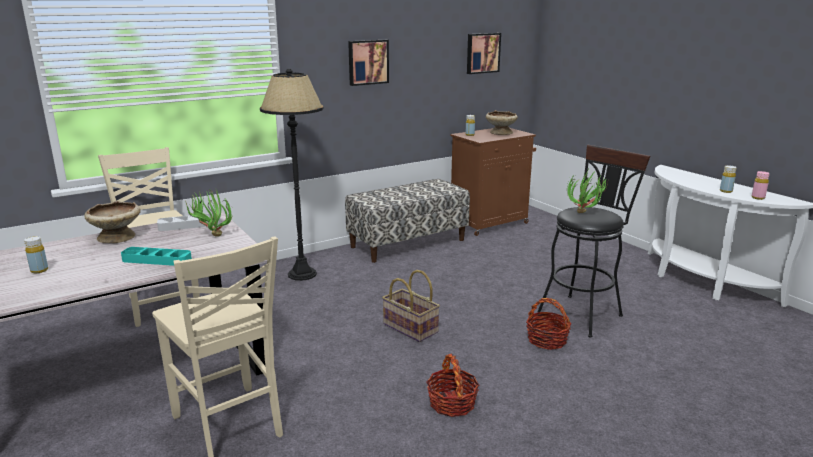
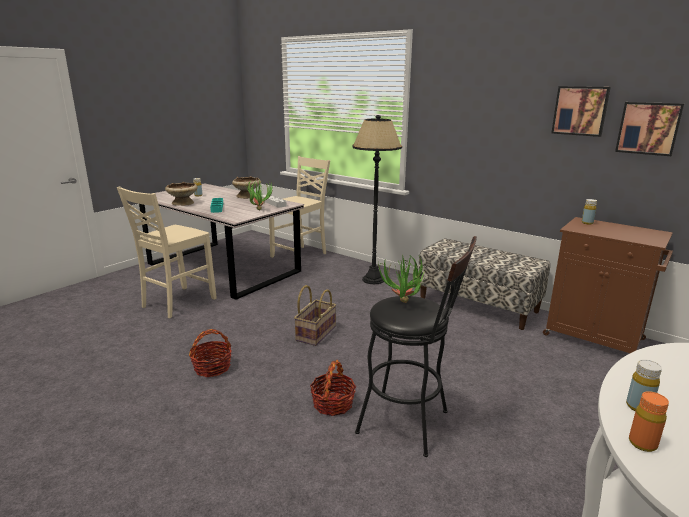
camera: 70 degrees right, 0 degrees up
picture [348,40,389,86] -> picture moved to [551,86,611,137]
beige bowl [485,110,518,135] -> beige bowl moved to [165,182,198,206]
pink bottle [752,171,769,200] -> orange bottle [629,391,669,452]

